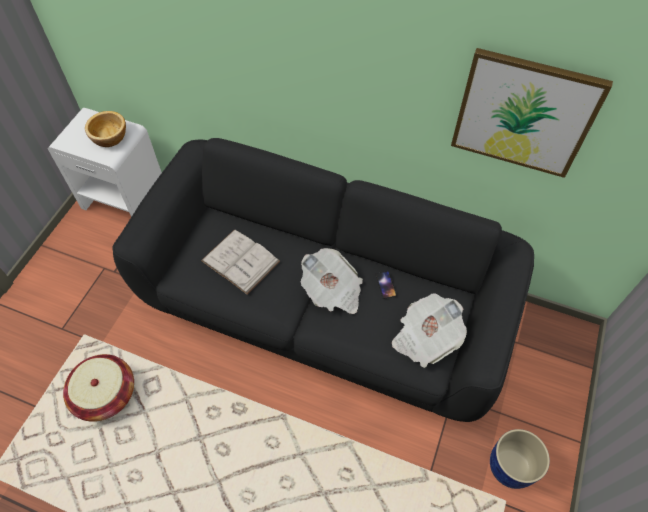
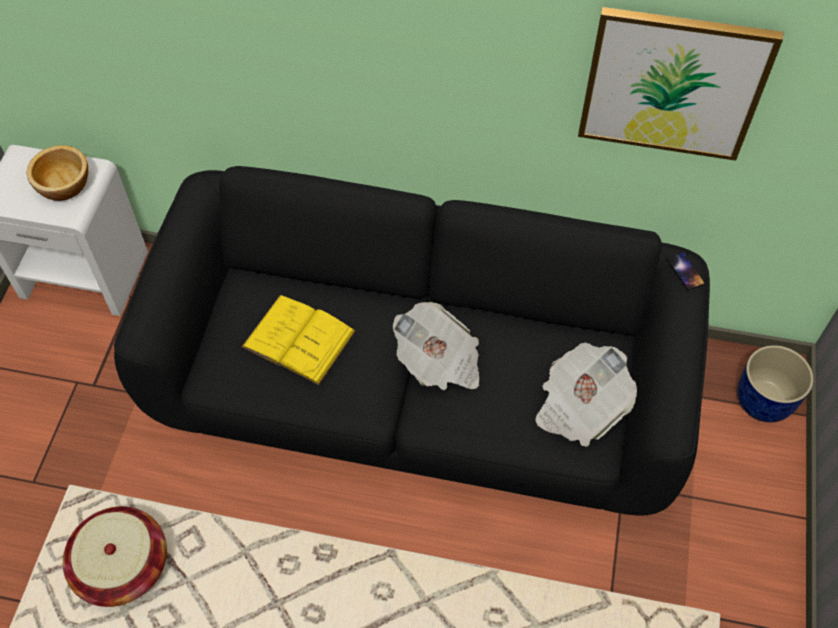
camera: 10 degrees left, 0 degrees up
white book [201,229,280,294] -> yellow book [241,295,356,385]
phone [375,271,397,299] -> phone moved to [666,252,705,291]
blue planter [490,429,550,489] -> blue planter moved to [737,345,814,423]

